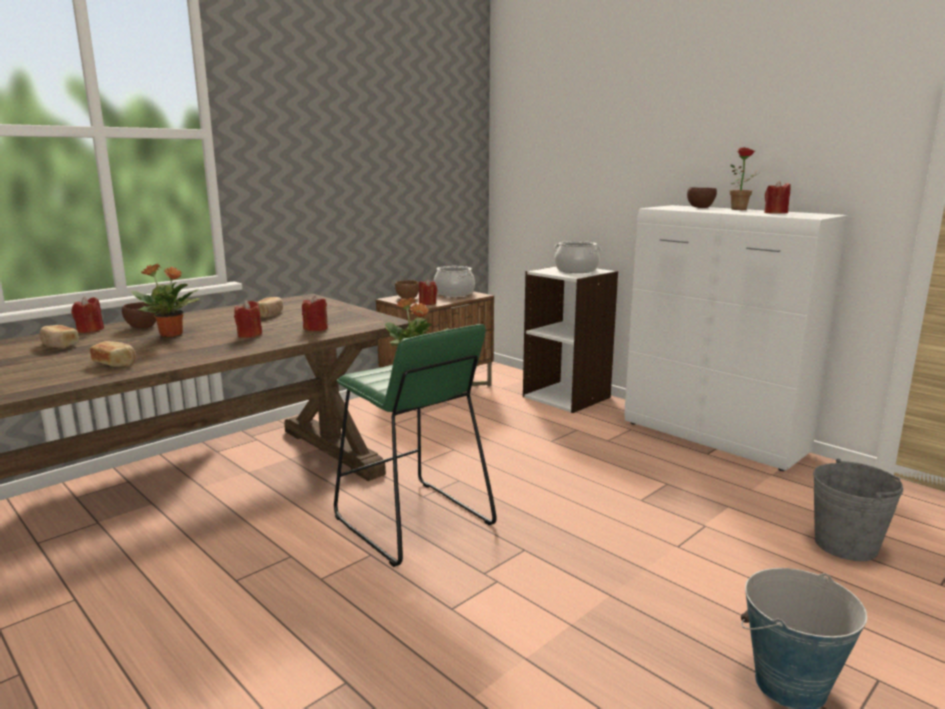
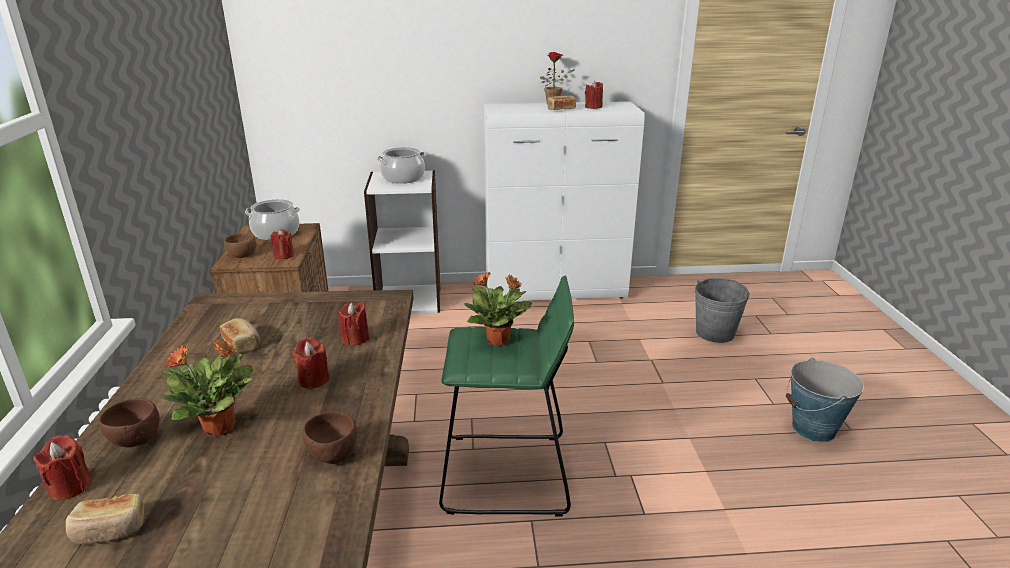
camera: 50 degrees left, 10 degrees up
bread [90,341,136,367] -> bread moved to [548,96,576,110]
brown bowl [687,187,717,208] -> brown bowl moved to [302,411,357,464]

